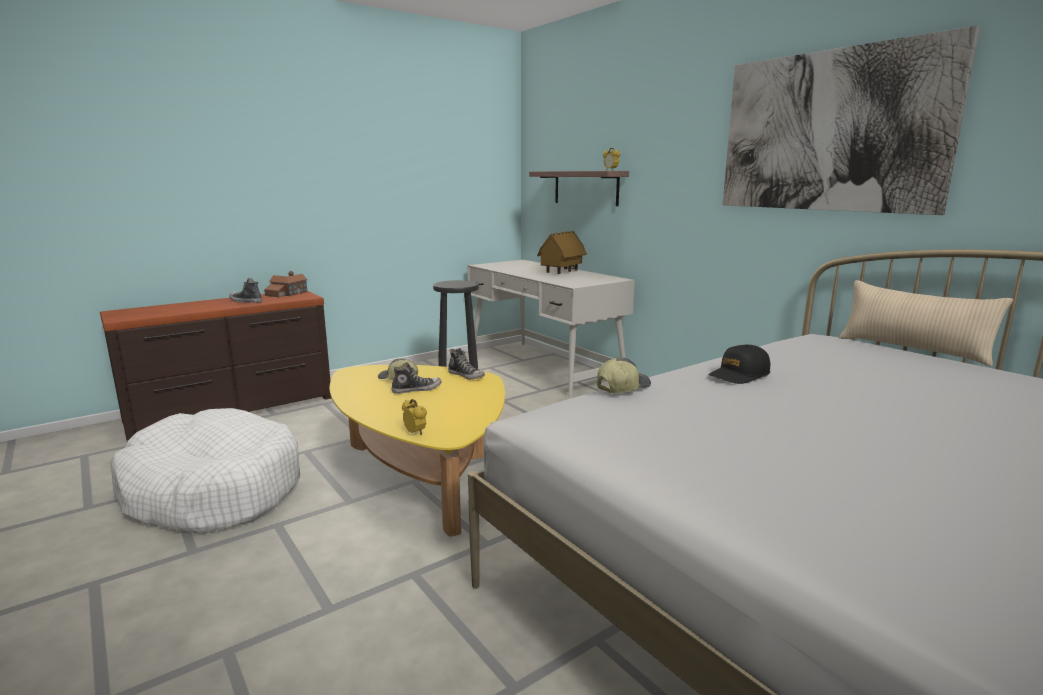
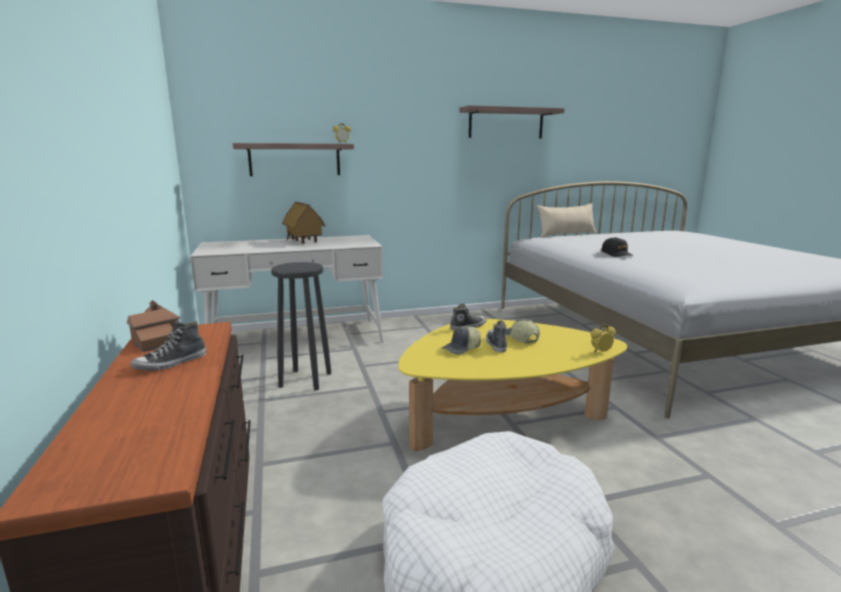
camera: 70 degrees left, 0 degrees up
cap [597,358,651,393] -> cap moved to [506,319,540,344]
picture [723,26,980,215] -> shelf [459,105,565,139]

